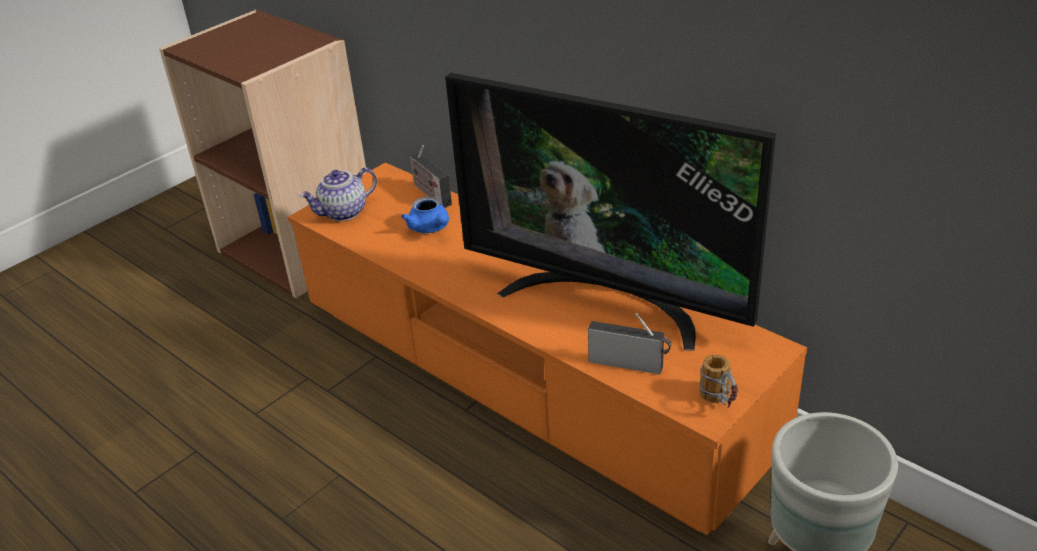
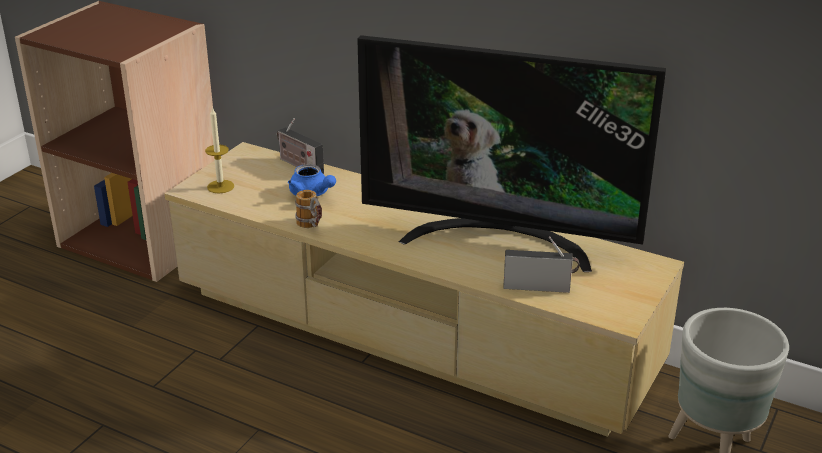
camera: 15 degrees left, 5 degrees down
orange tv stand [288,163,807,535] -> beige tv stand [164,142,684,437]
teapot [300,167,377,221] -> candle [205,107,234,194]
mug [699,354,738,408] -> mug moved to [295,190,322,228]

